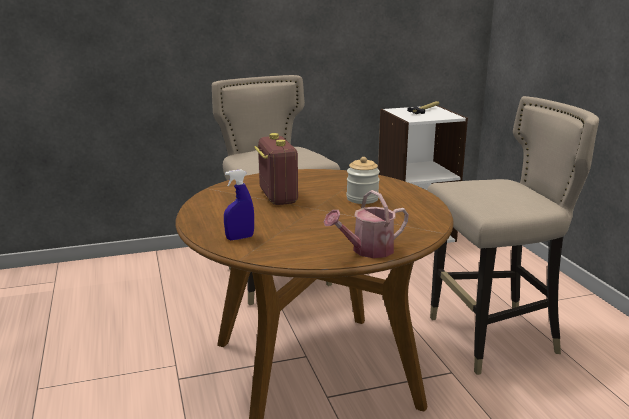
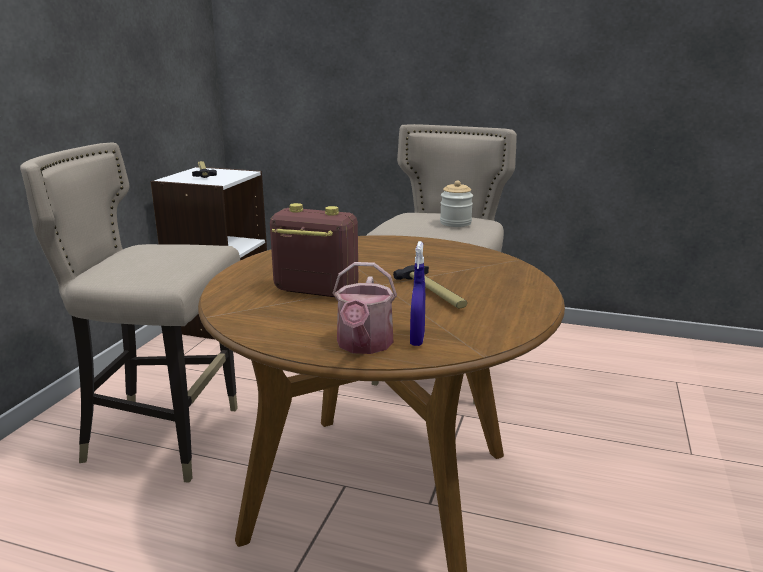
camera: 55 degrees left, 0 degrees up
watering can [324,190,409,258] -> watering can moved to [332,262,397,354]
jar [347,157,380,204] -> jar moved to [440,180,473,227]
none -> hammer [393,265,467,308]

